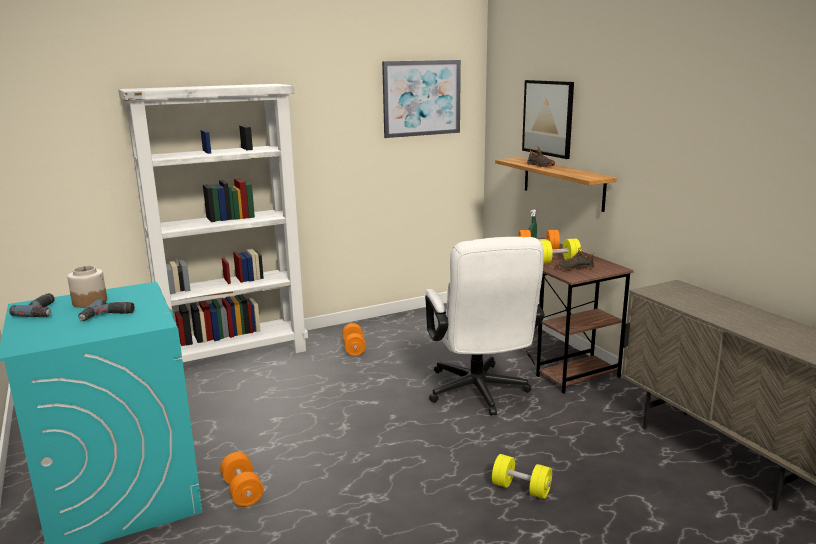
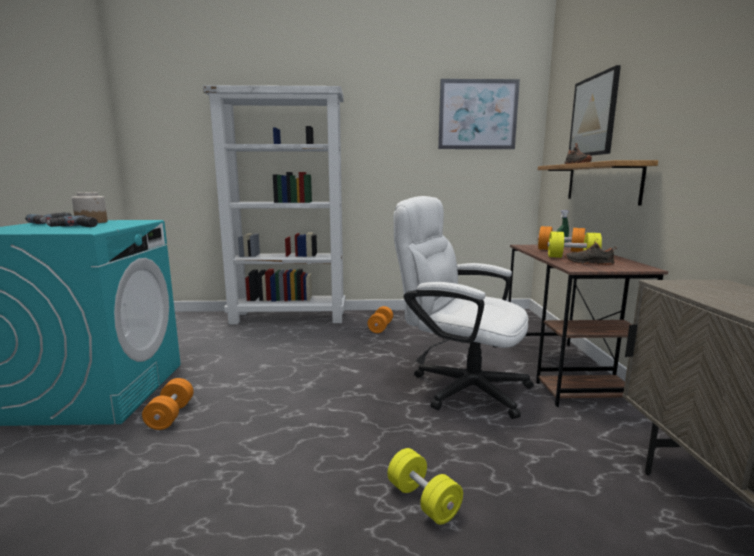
camera: 25 degrees right, 5 degrees down
white office chair [425,237,544,416] -> white office chair turned 105 degrees clockwise [394,196,534,419]

